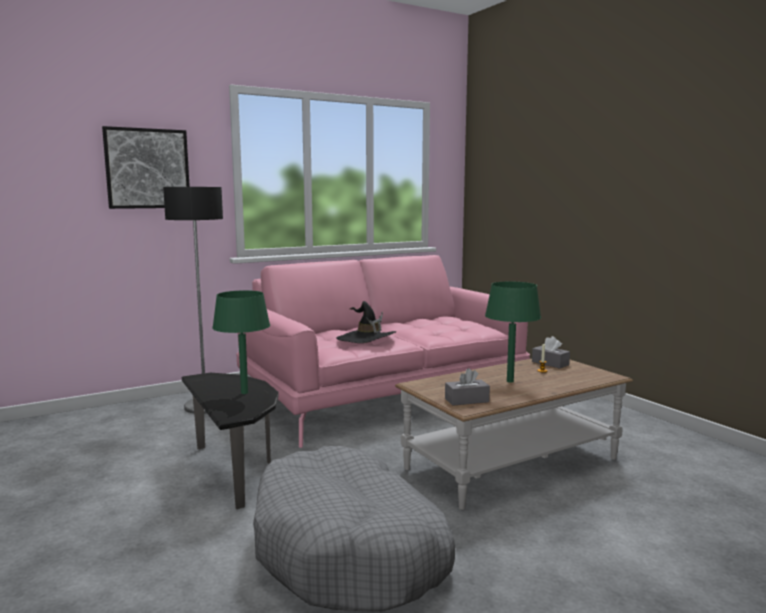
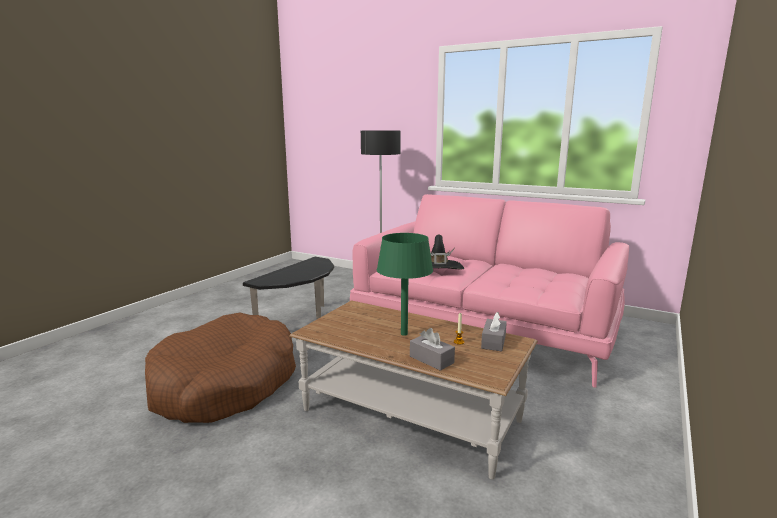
camera: 60 degrees right, 5 degrees up
picture [102,126,190,209] -> none
green table lamp [212,290,270,394] -> none
grey dog bed [253,446,455,612] -> brown dog bed [145,313,296,423]
grey tissue box [445,368,490,406] -> grey tissue box moved to [410,328,455,371]

